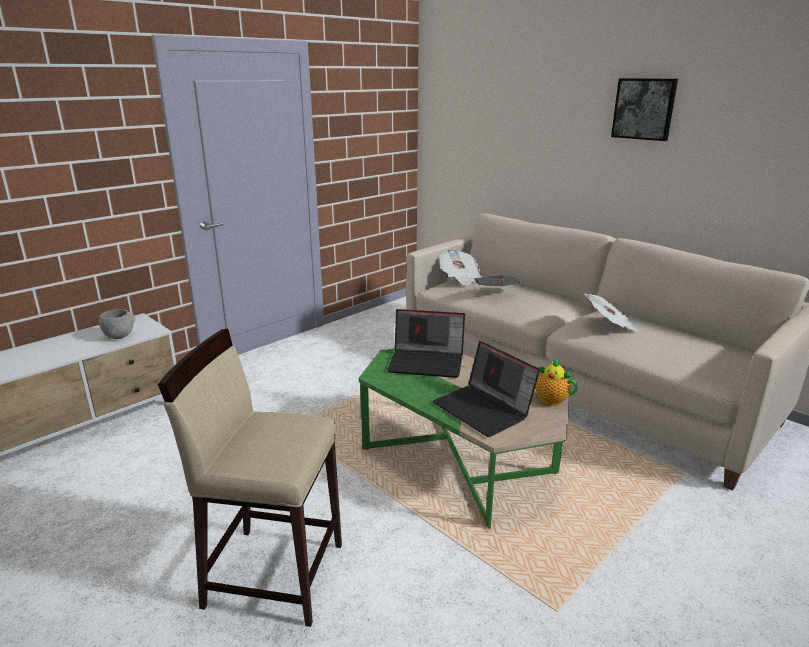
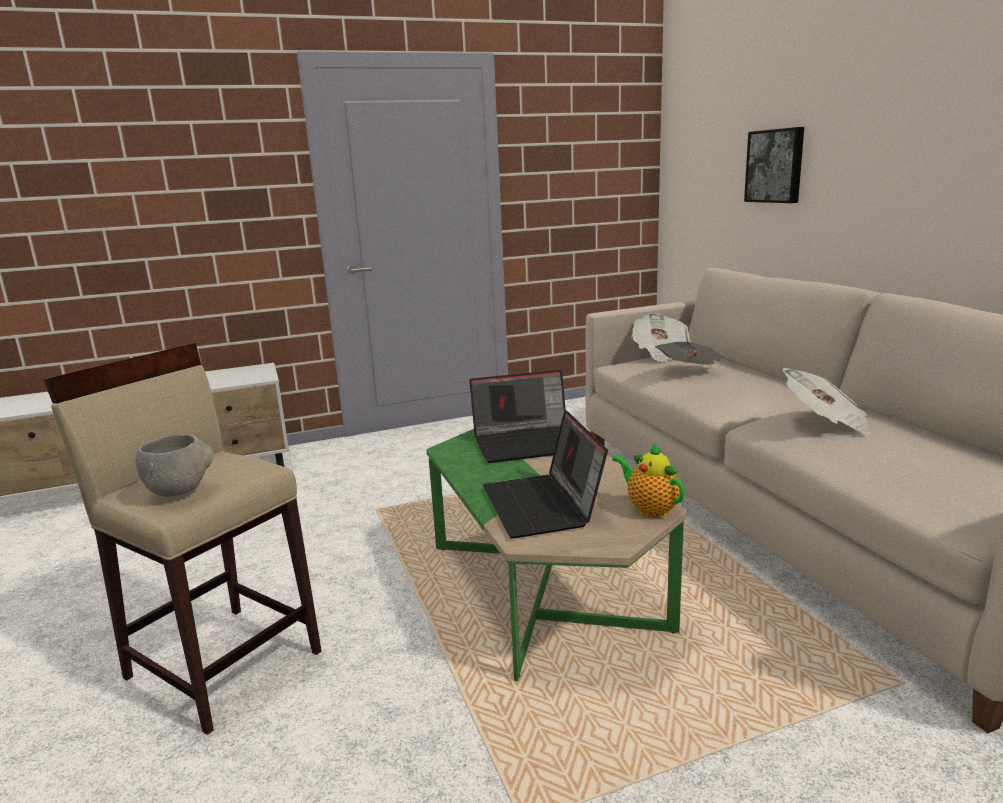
camera: 25 degrees right, 5 degrees down
grey bowl [99,309,135,339] -> grey bowl moved to [136,434,214,497]
laptop [387,309,465,378] -> laptop turned 45 degrees counterclockwise [469,370,566,463]
picture [611,78,678,141] -> picture moved to [744,127,804,203]

